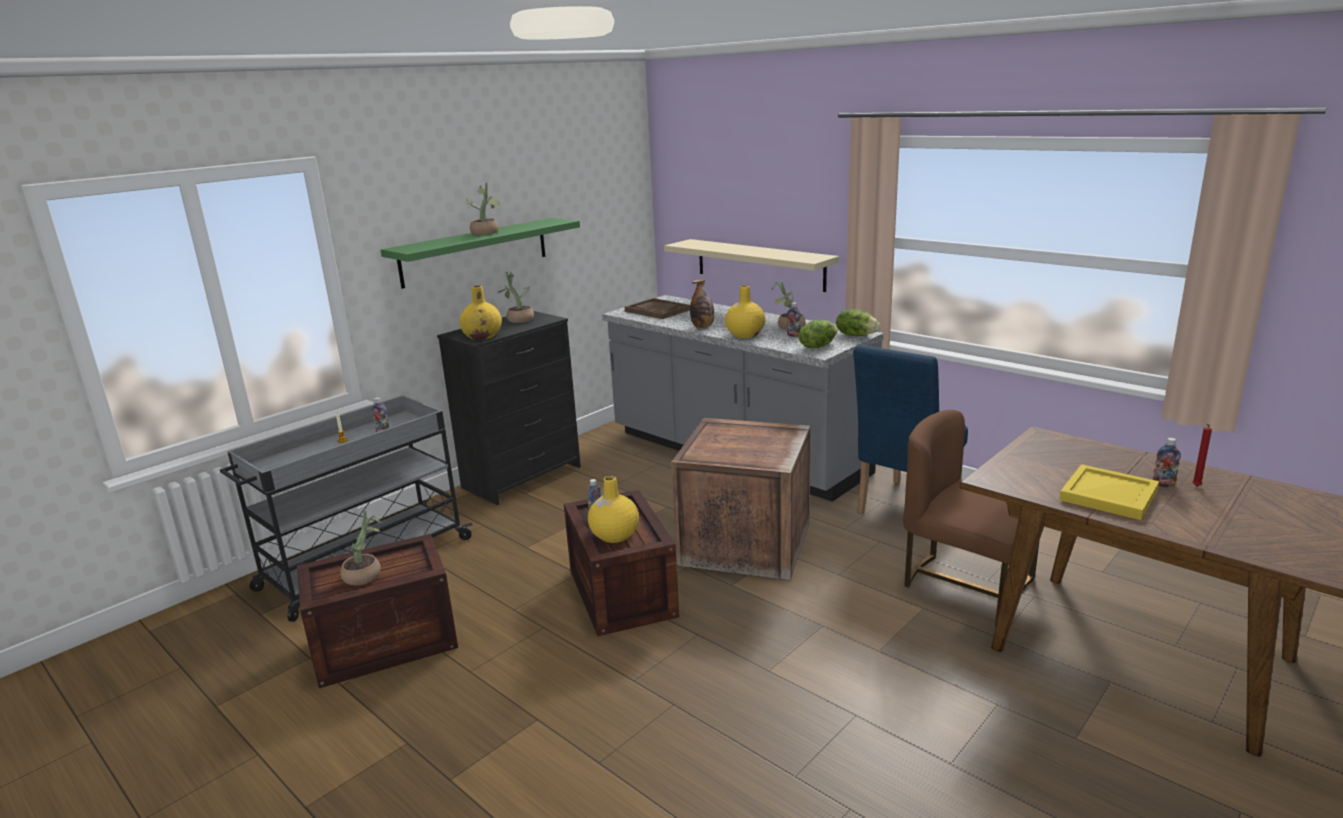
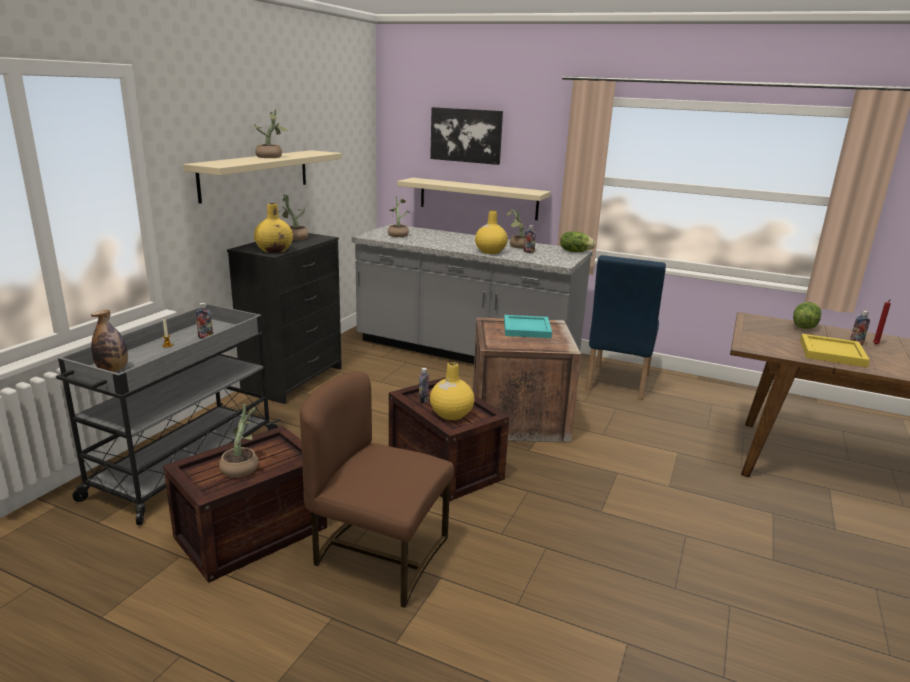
camera: 20 degrees left, 0 degrees up
green shelf [380,218,580,289] -> beige shelf [183,150,342,204]
brown tray [625,298,690,319] -> potted plant [388,196,409,237]
bottle [690,279,715,328] -> bottle moved to [91,310,128,372]
lettuce [799,320,838,348] -> lettuce moved to [793,302,821,329]
brown chair [903,410,1040,627] -> brown chair moved to [300,371,454,608]
none -> picture [430,107,503,165]
none -> turquoise tray [504,315,552,338]

